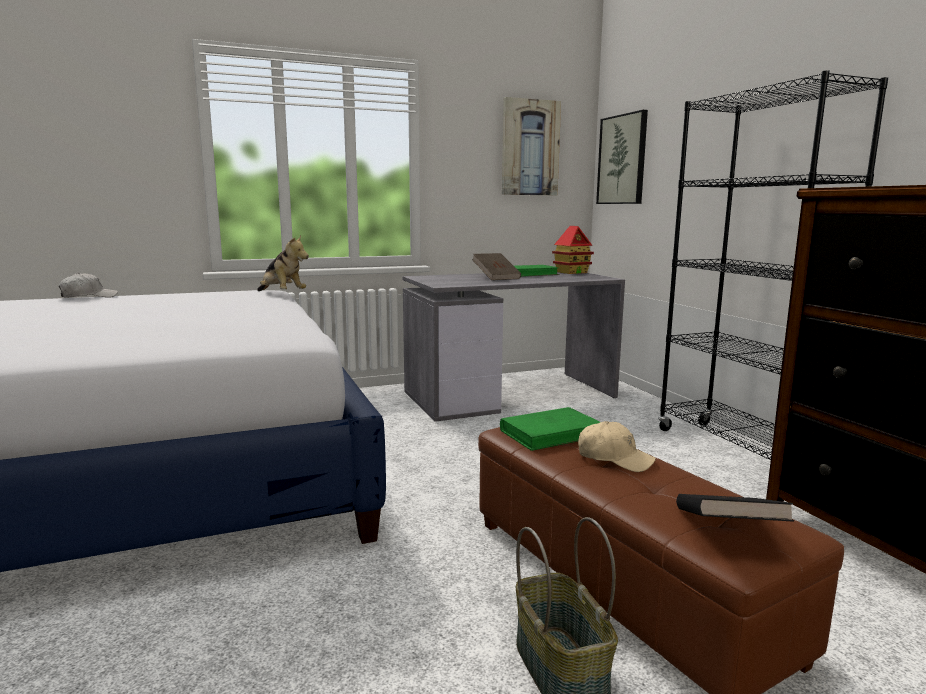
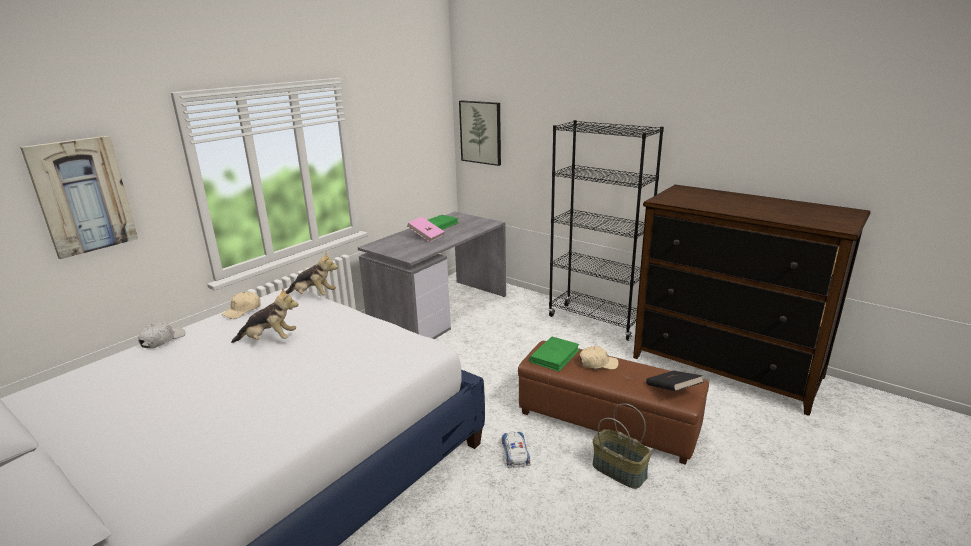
camera: 30 degrees left, 10 degrees up
brown book [472,253,521,280] -> pink book [407,217,445,242]
picture [502,97,561,195] -> picture moved to [20,136,138,259]
toy house [552,226,594,274] -> none
none -> beige cap [221,292,261,319]
none -> plush toy [231,287,299,343]
none -> toy car [502,432,531,468]

